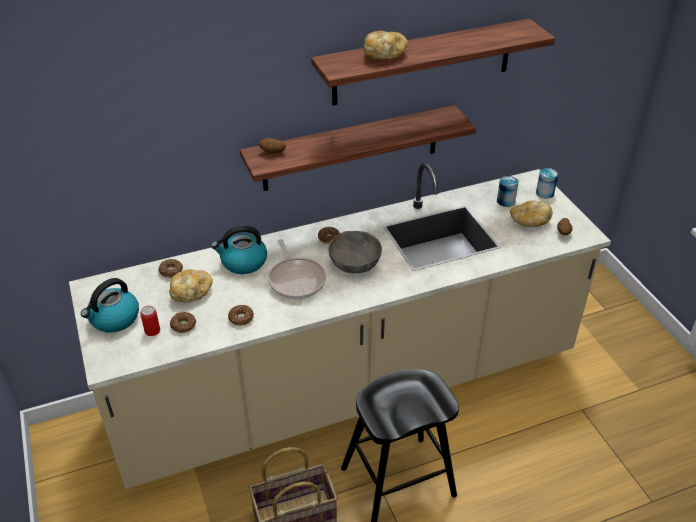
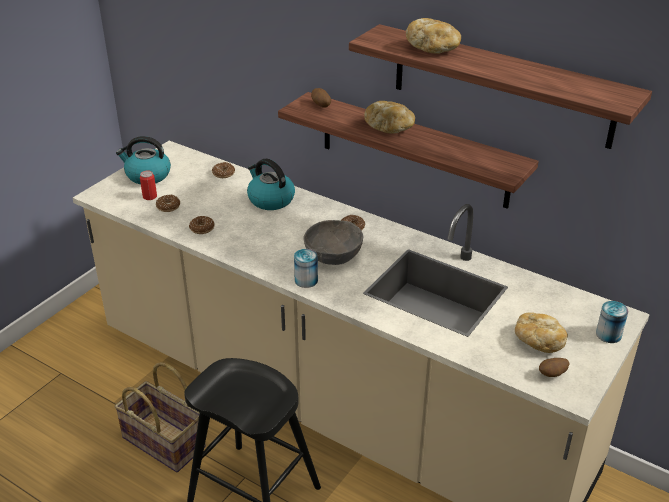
camera: 55 degrees right, 5 degrees down
bread [169,269,213,303] -> bread moved to [364,101,415,133]
frying pan [268,239,326,299] -> none
can [497,176,519,207] -> can moved to [294,249,318,288]

